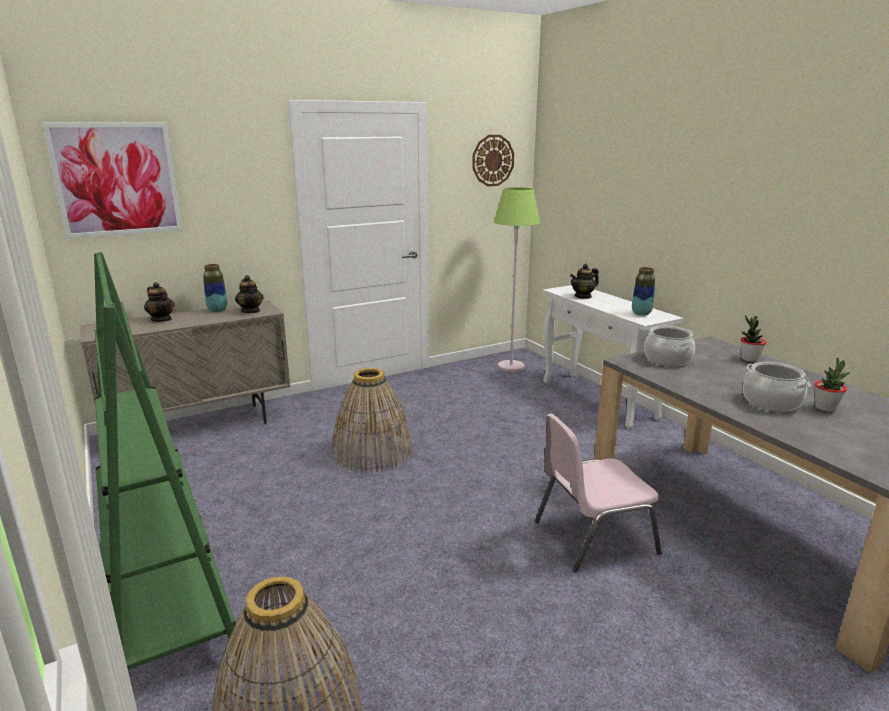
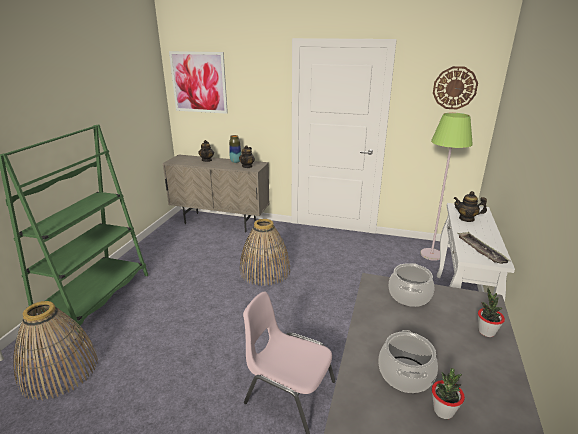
camera: 45 degrees right, 5 degrees up
vase [632,267,655,316] -> tray [457,232,510,264]

